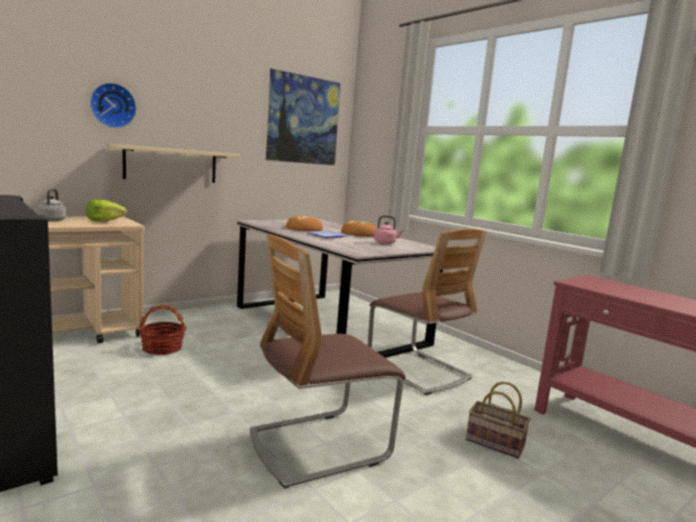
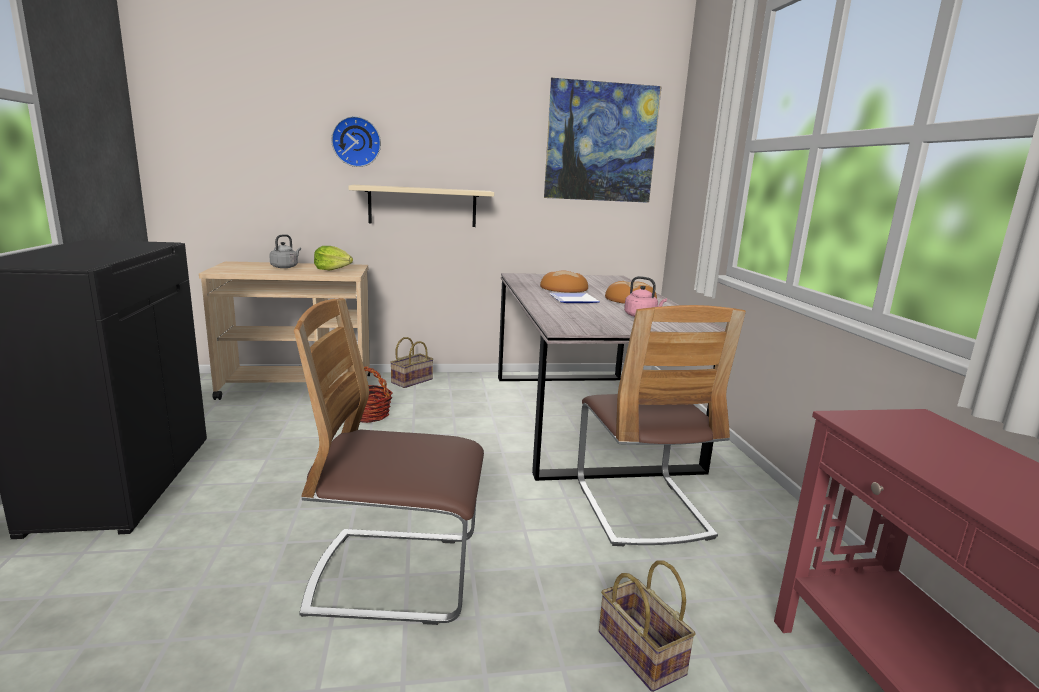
camera: 30 degrees right, 5 degrees up
none -> basket [390,337,434,388]

